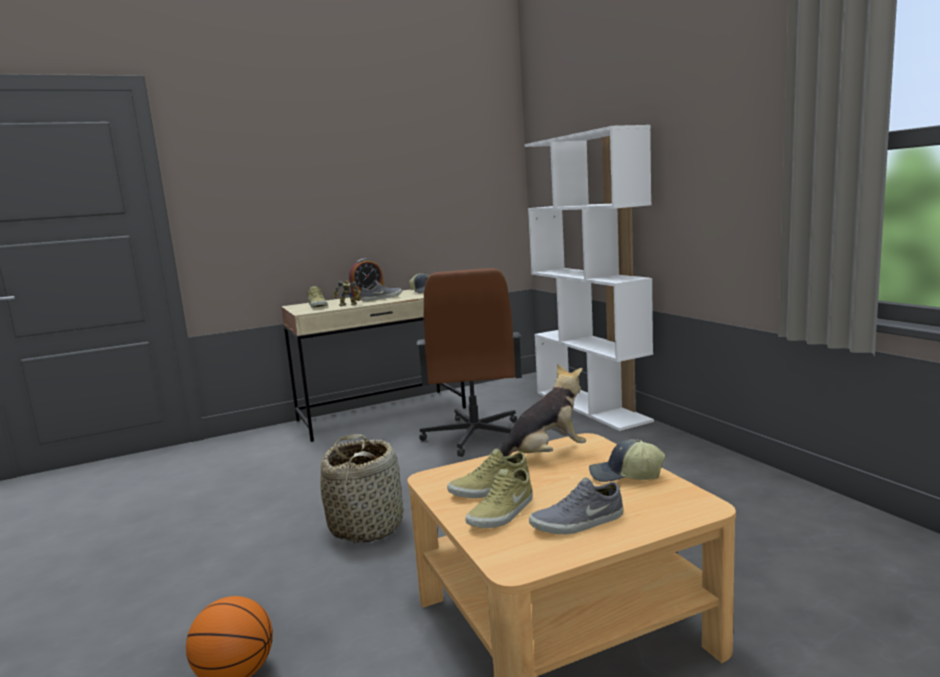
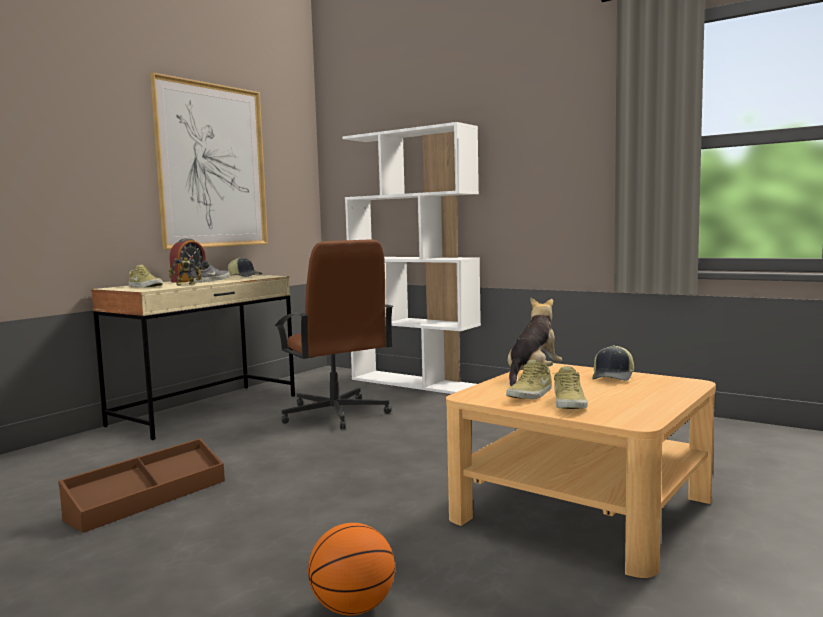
camera: 30 degrees left, 5 degrees down
basket [320,434,403,543] -> none
grey shoe [529,478,623,534] -> none
cap [589,439,665,482] -> cap turned 45 degrees counterclockwise [592,345,634,381]
none -> brown storage box [58,438,225,533]
none -> picture [150,73,268,250]

